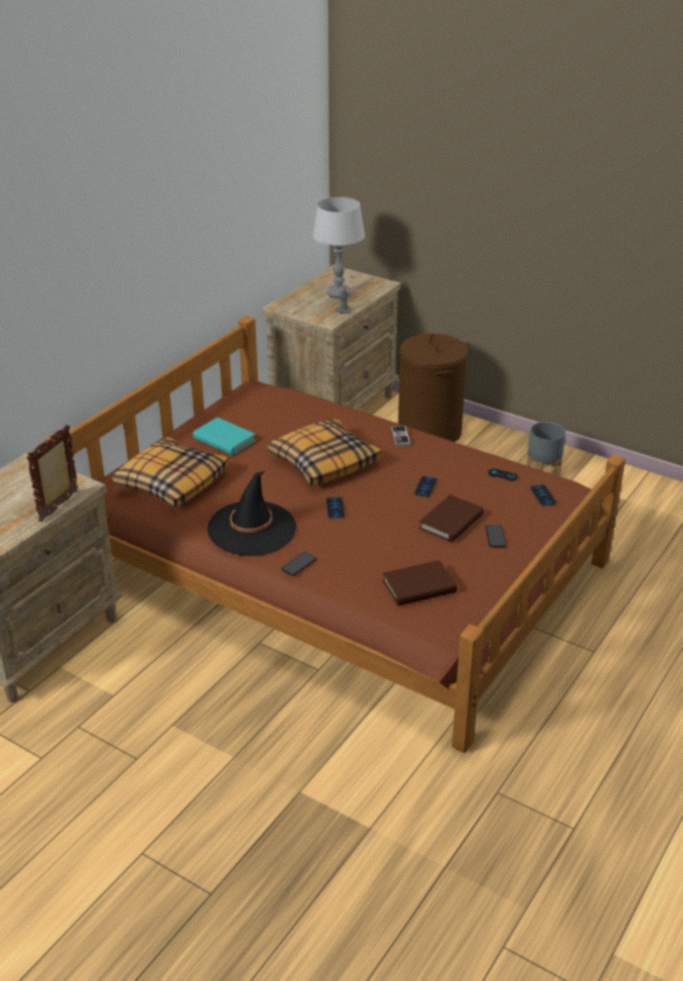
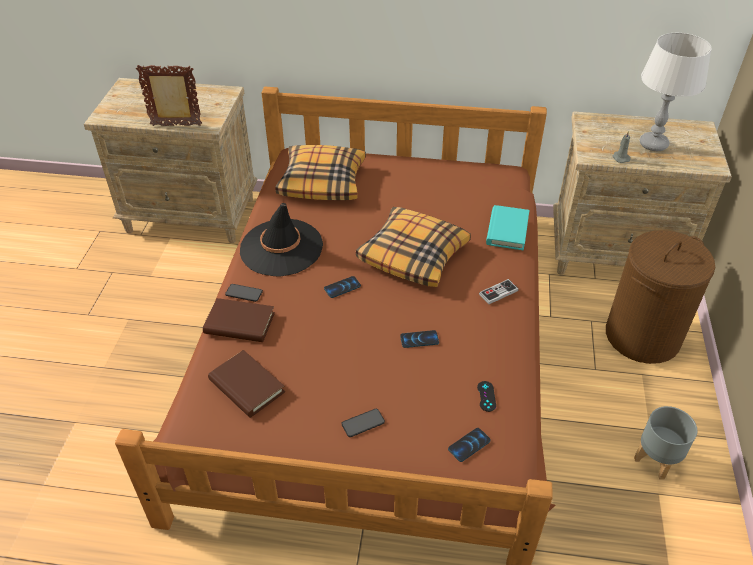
camera: 65 degrees right, 10 degrees up
turquoise book [193,417,256,455] -> turquoise book moved to [486,205,529,250]
brown book [419,495,484,542] -> brown book moved to [203,298,275,342]

